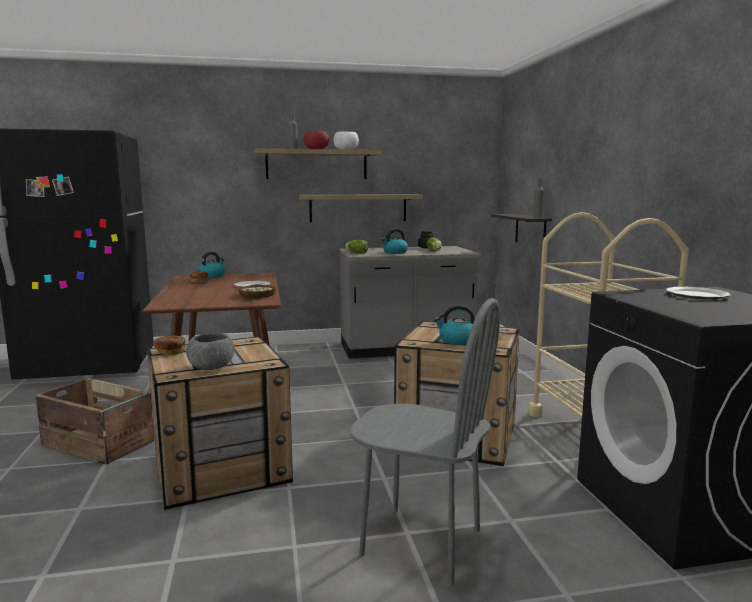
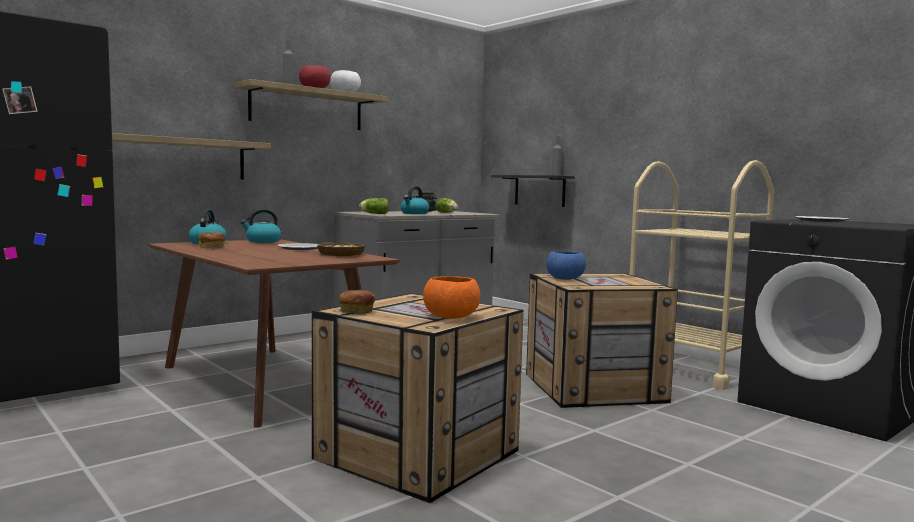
camera: 30 degrees left, 5 degrees down
crate [35,378,155,465] -> none
grey bowl [186,333,235,370] -> orange bowl [423,276,480,319]
shelf [299,194,422,222] -> shelf moved to [112,133,271,180]
grey chair [350,298,500,585] -> none
kettle [434,305,475,345] -> kettle moved to [241,209,281,243]
none -> blue bowl [546,251,586,280]

